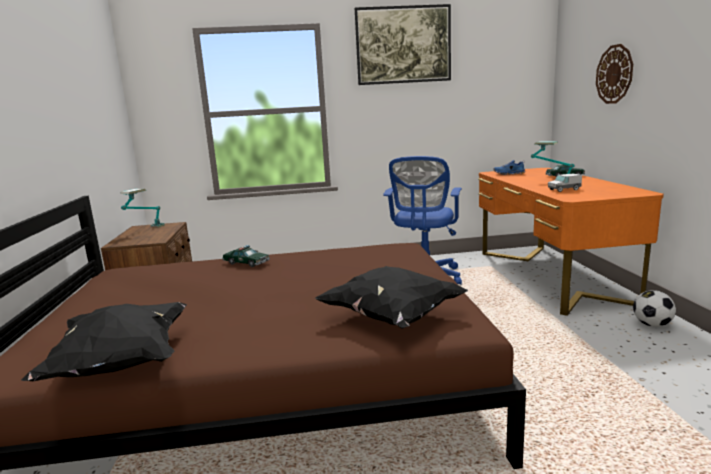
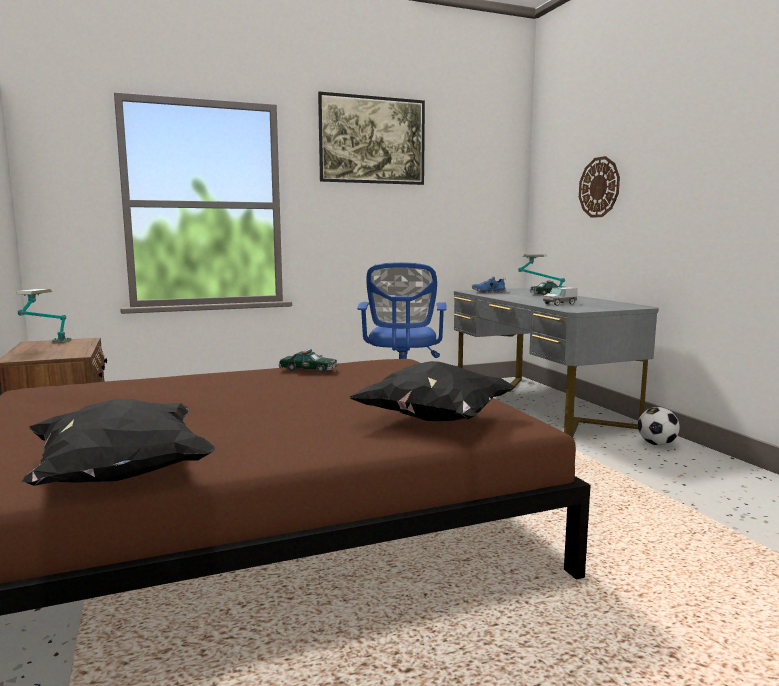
camera: 15 degrees left, 5 degrees down
toy car [222,245,270,267] -> toy car moved to [279,349,337,373]
orange desk [478,168,664,316] -> grey desk [454,288,659,438]

